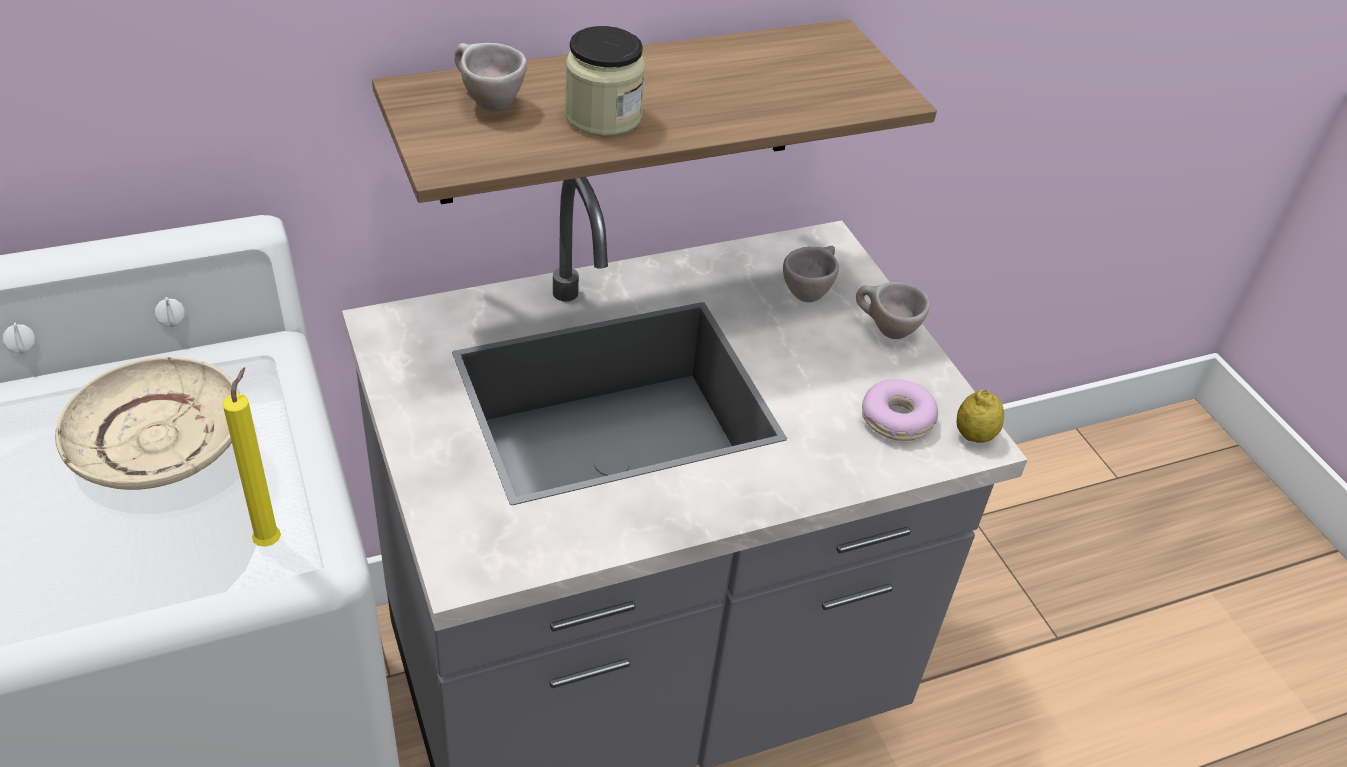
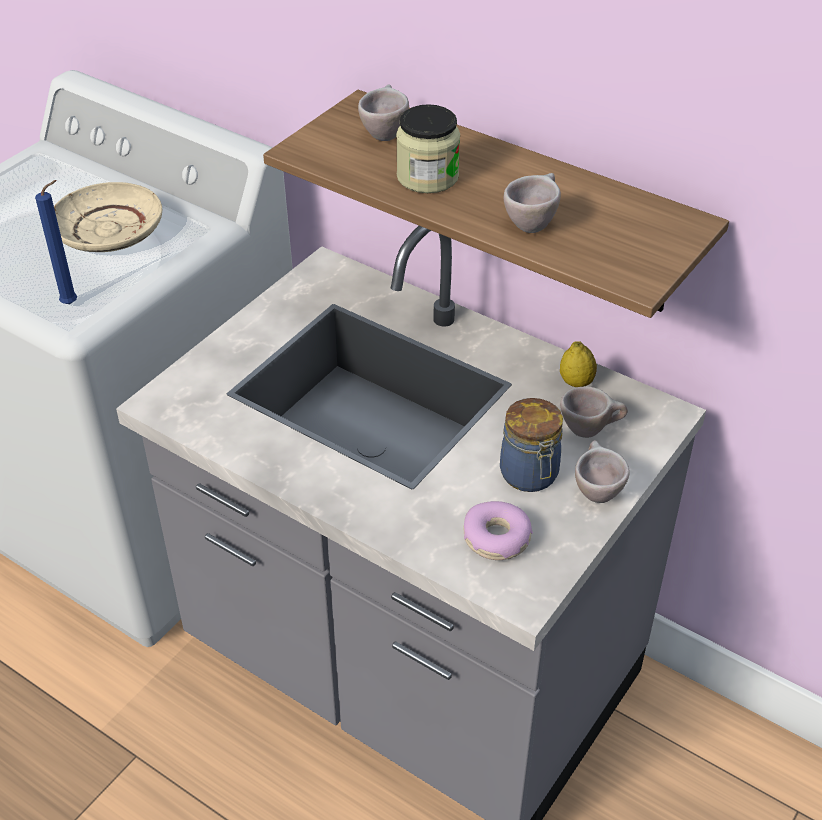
camera: 60 degrees right, 0 degrees up
yellow candle [222,367,281,547] -> blue candle [35,180,77,304]
lemon [957,389,1004,443] -> lemon moved to [560,341,597,387]
none -> jar [500,398,563,492]
none -> beige cup [504,173,561,233]

